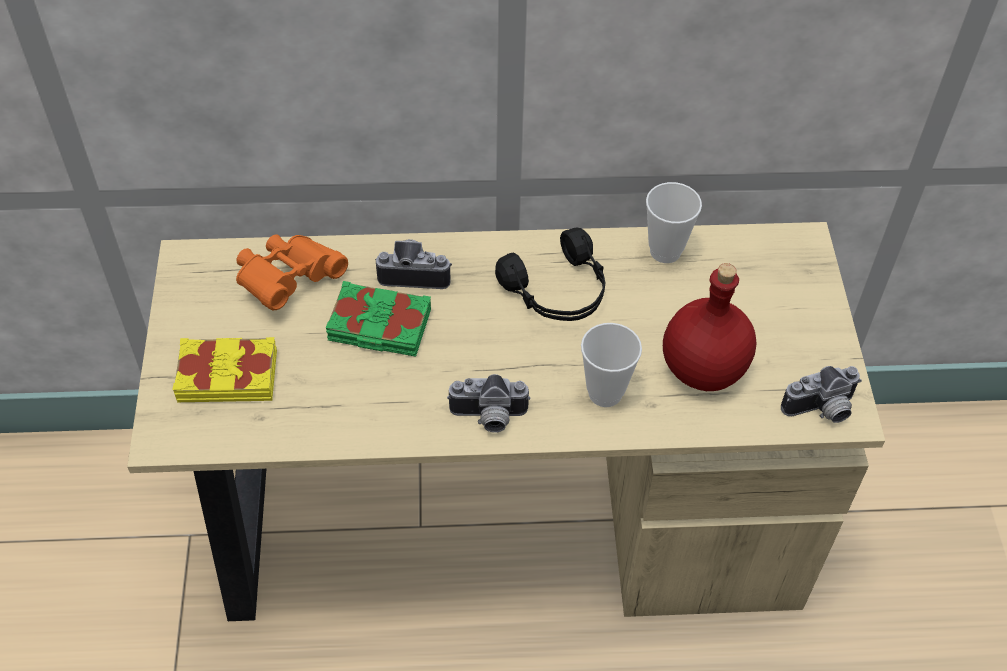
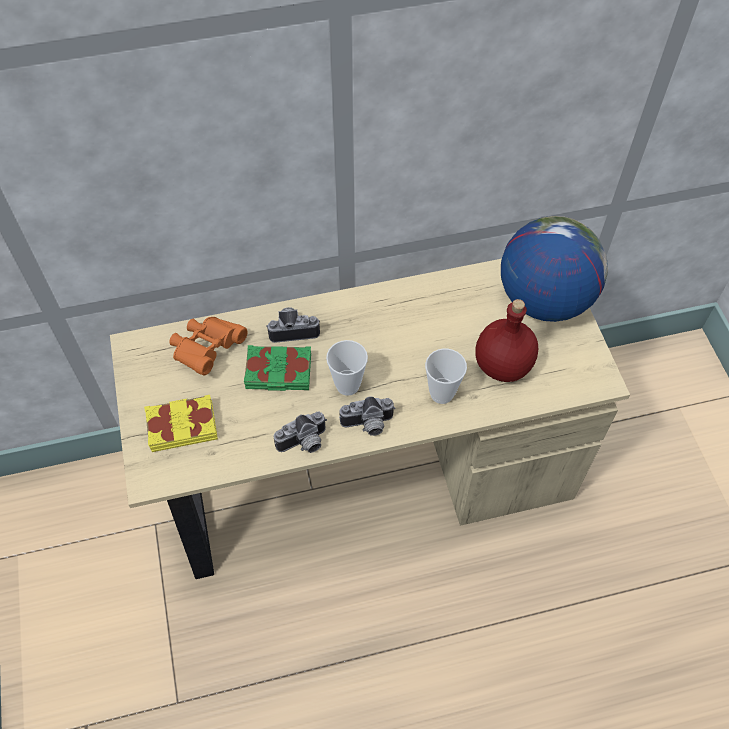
camera: 10 degrees left, 5 degrees up
black headphones [495,227,606,321] -> none
cup [646,182,702,263] -> cup moved to [326,340,368,396]
camera [781,366,862,423] -> camera moved to [274,411,327,453]
none -> globe [501,216,608,322]

